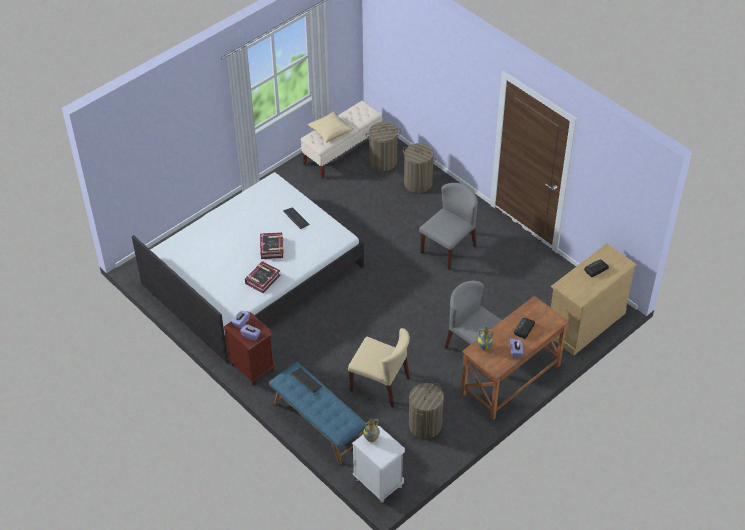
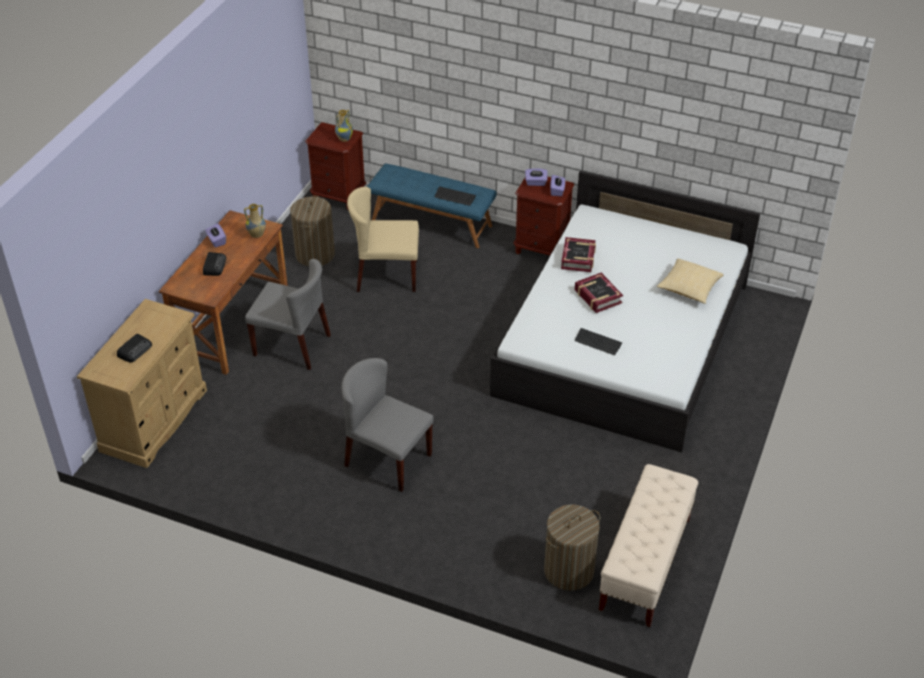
camera: 155 degrees right, 5 degrees down
pillow [308,111,353,143] -> pillow moved to [657,258,724,304]
white nightstand [352,426,405,503] -> brown nightstand [305,122,366,210]
laundry basket [403,143,436,193] -> none
grey chair [419,183,478,270] -> grey chair turned 105 degrees clockwise [341,358,434,492]

